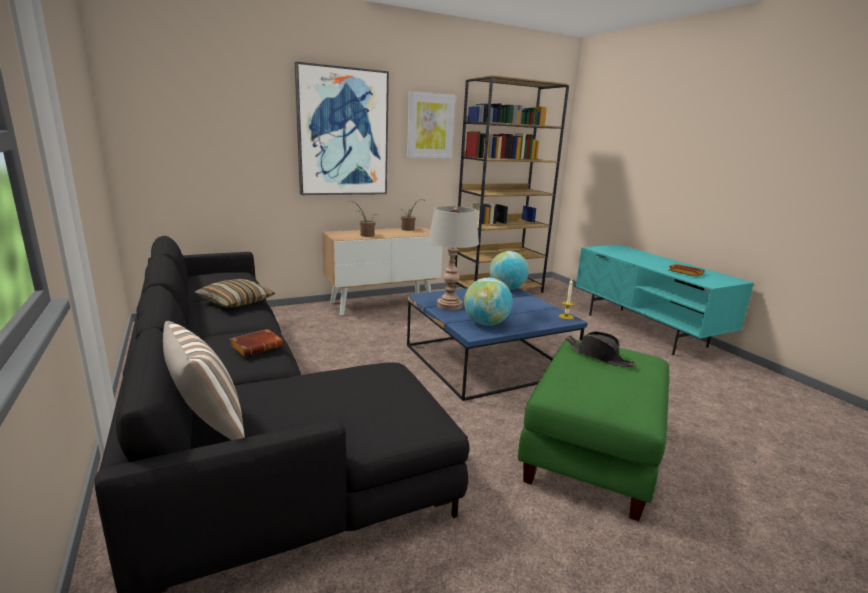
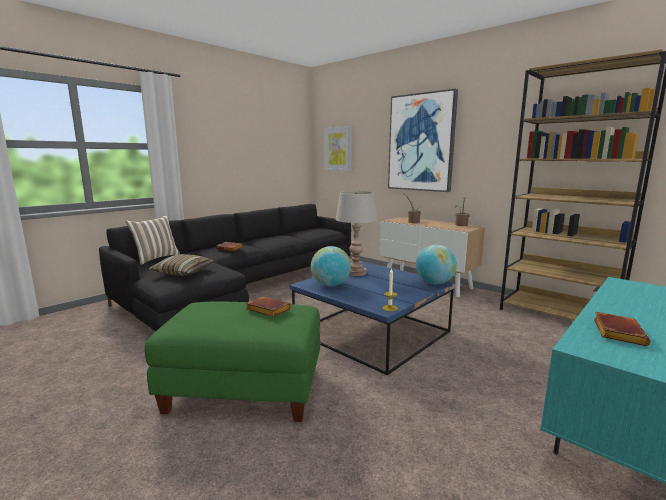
camera: 70 degrees right, 5 degrees down
pillow [195,279,275,307] -> pillow moved to [149,254,213,276]
picture [407,91,455,158] -> picture moved to [324,126,352,171]
black hat [565,331,637,367] -> brown book [246,297,291,317]

